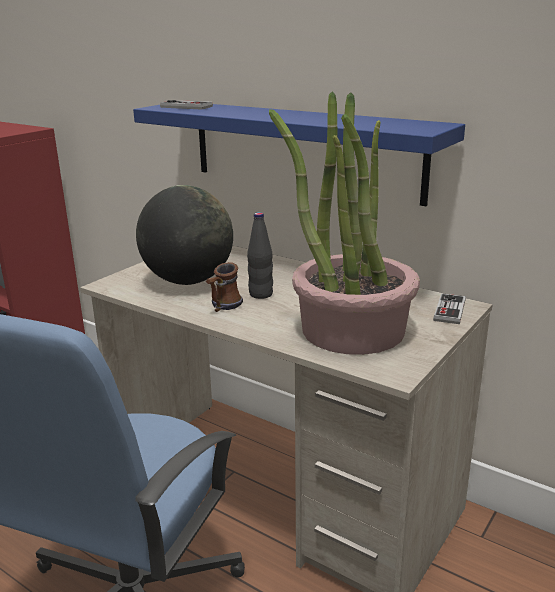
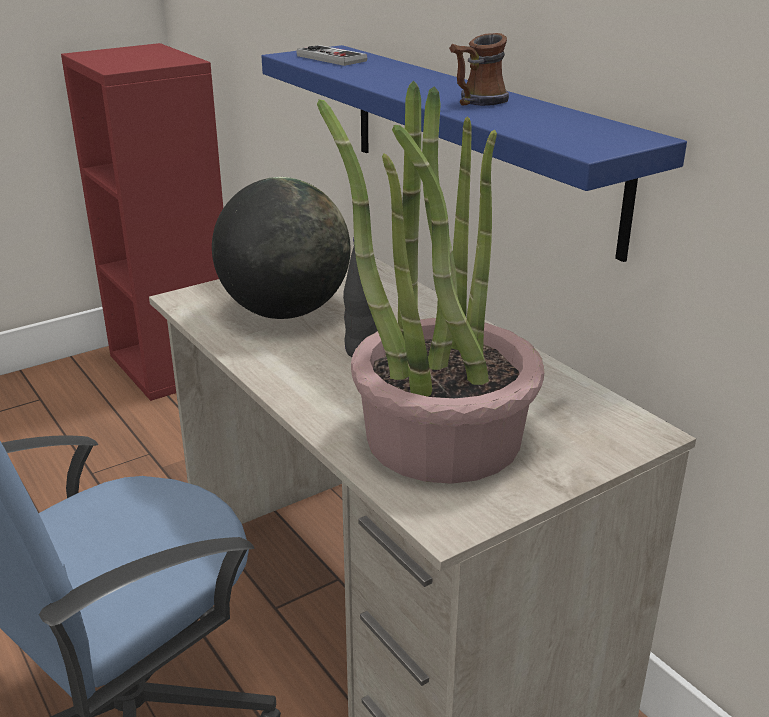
camera: 20 degrees right, 5 degrees up
mug [206,262,243,312] -> mug moved to [449,33,509,106]
game controller [433,293,466,324] -> none

